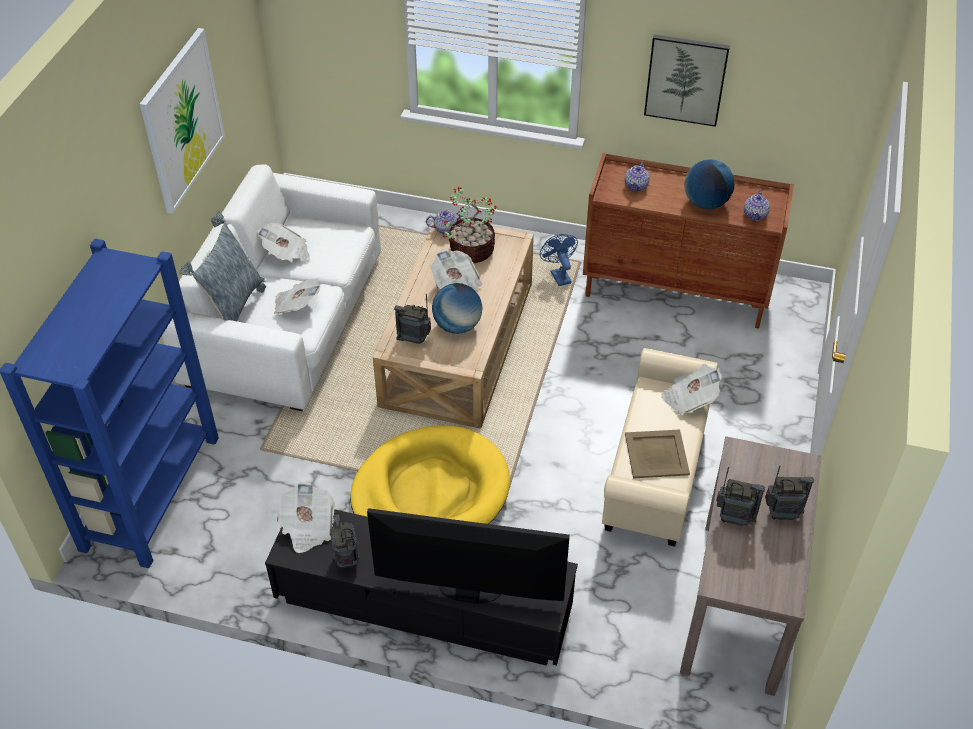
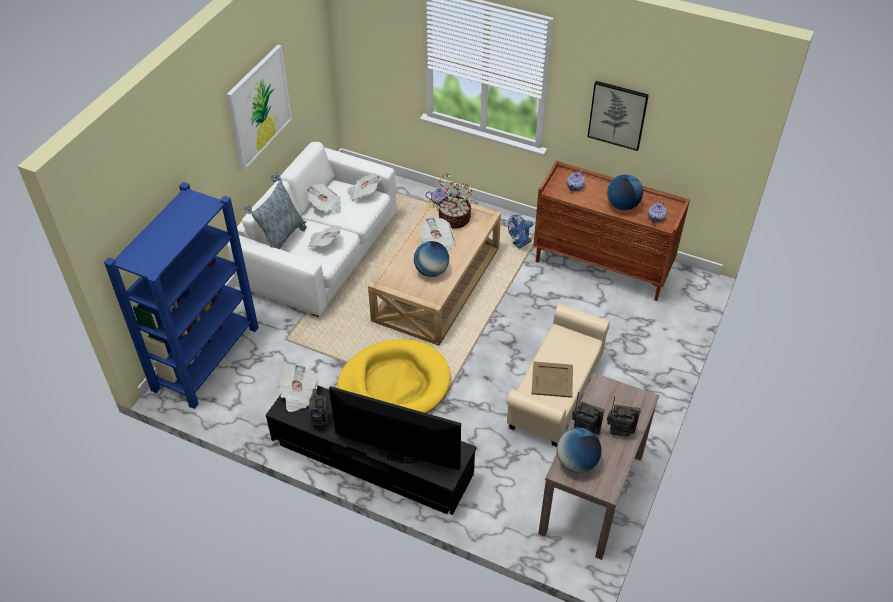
camera: 10 degrees right, 0 degrees up
radio [394,294,431,344] -> none
blue fan [540,234,578,286] -> blue fan turned 120 degrees counterclockwise [508,215,533,249]
newspaper [661,364,722,415] -> newspaper moved to [347,173,381,201]
none -> globe [557,428,601,473]

